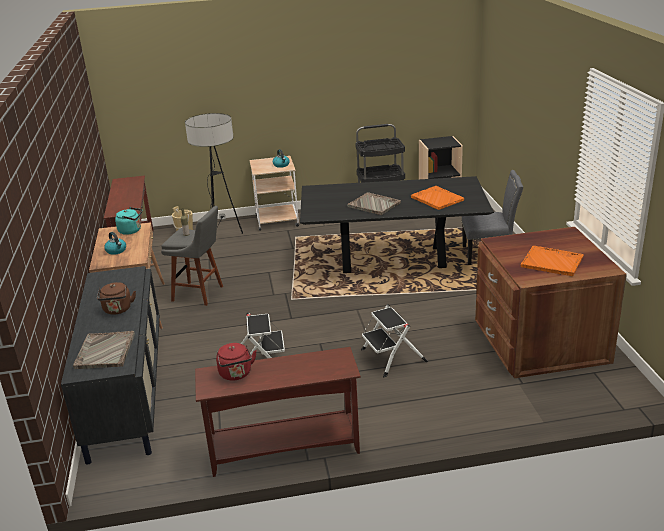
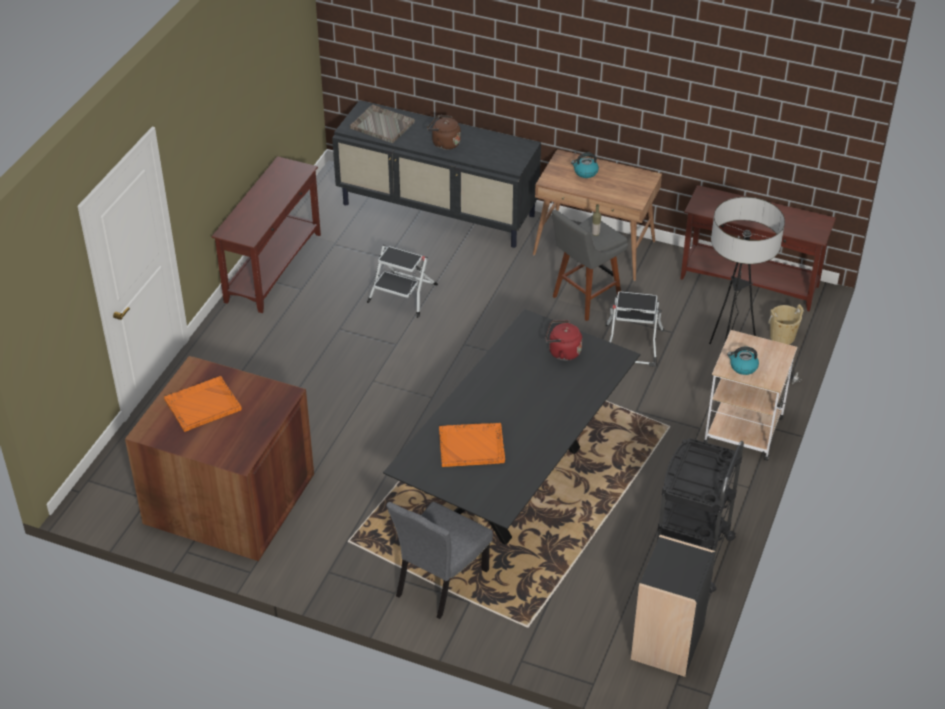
camera: 120 degrees right, 15 degrees up
turquoise kettle [115,207,143,235] -> none
red kettle [216,343,257,381] -> red kettle moved to [545,320,582,361]
grey tray [347,192,401,215] -> none
step ladder [361,304,428,377] -> step ladder moved to [606,292,664,367]

